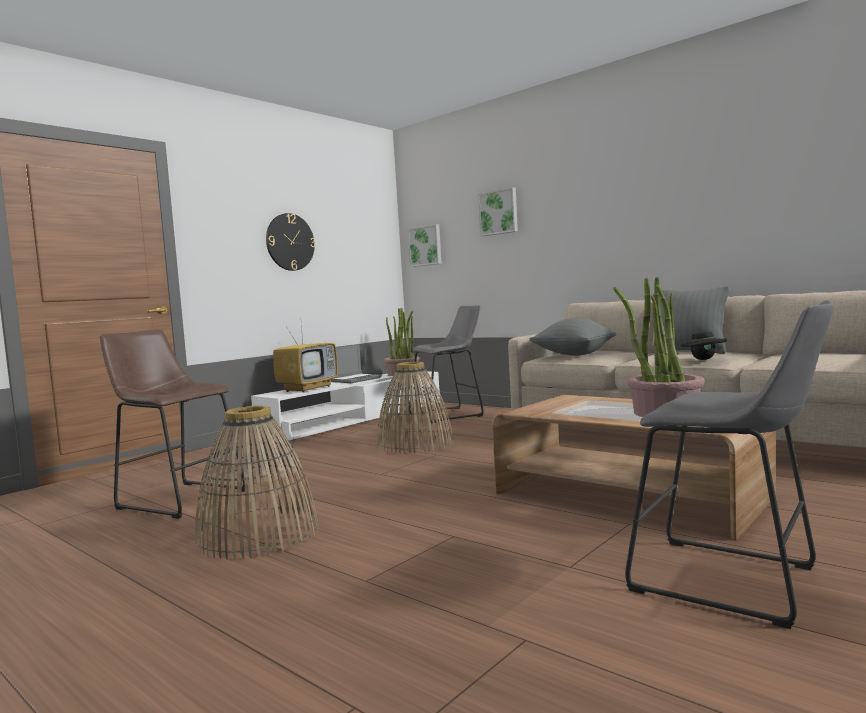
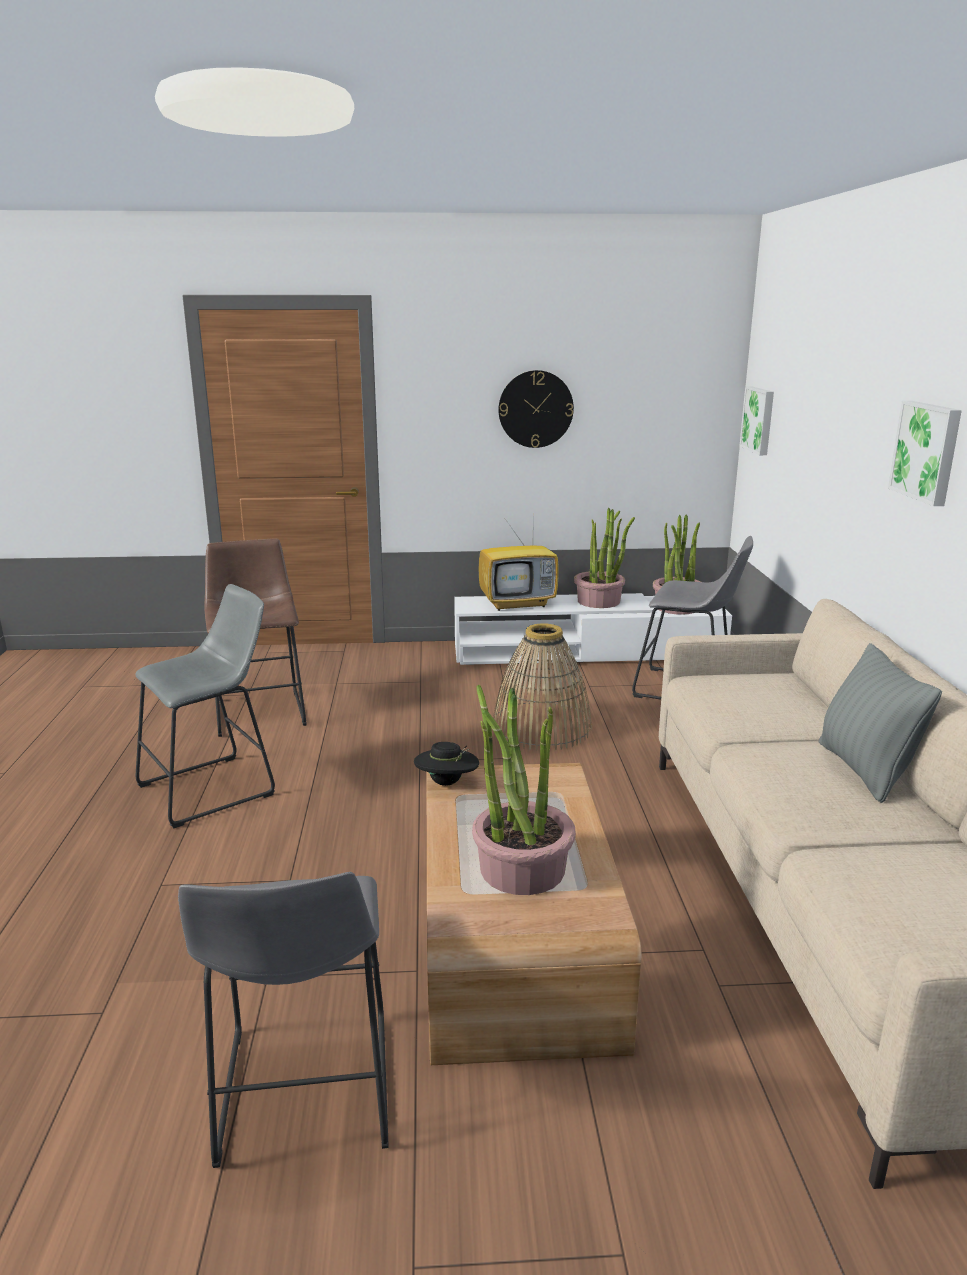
camera: 45 degrees right, 15 degrees up
basket [195,406,319,560] -> grey stool [135,584,275,828]
laptop [331,345,382,383] -> potted plant [574,508,635,608]
picture [478,187,518,236] -> picture moved to [888,401,962,506]
grey pillow [530,318,616,356] -> none
black hat [681,331,727,360] -> black hat moved to [414,742,479,786]

